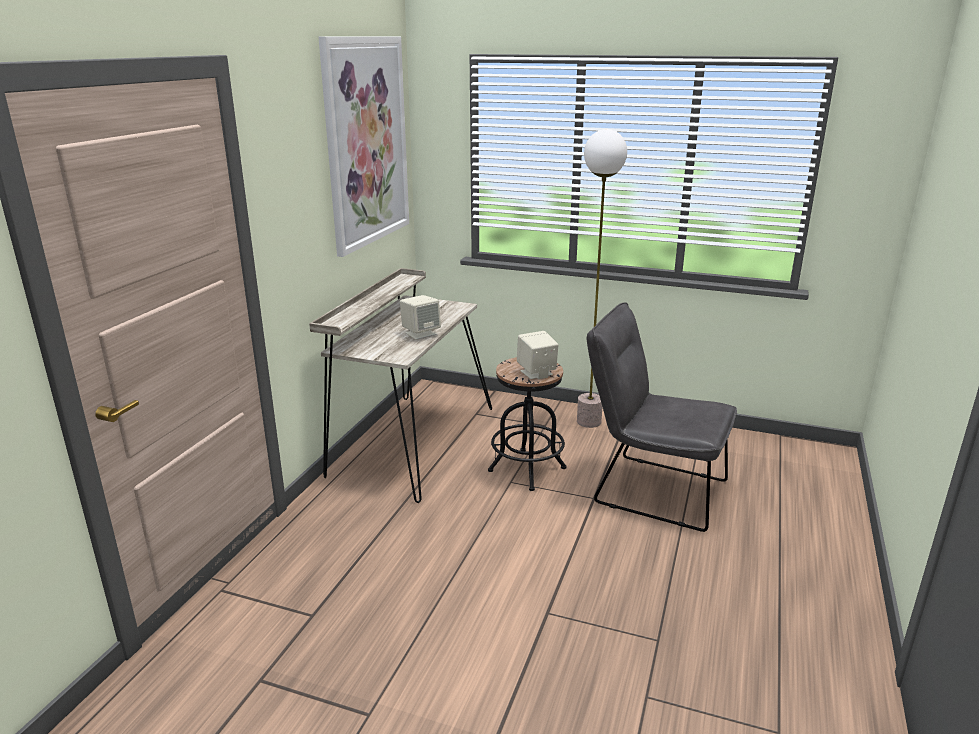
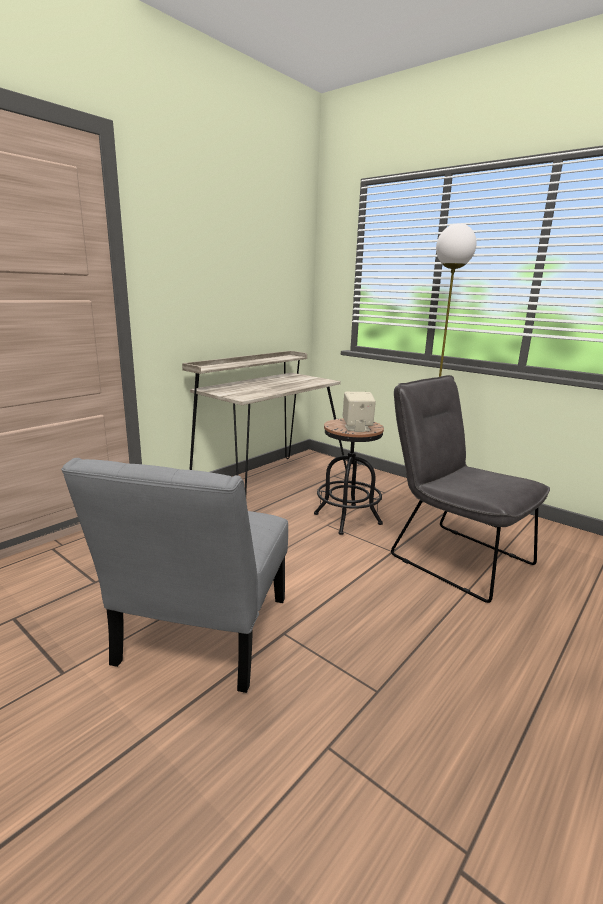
camera: 20 degrees right, 5 degrees down
picture [319,37,409,257] -> none
beige speaker [400,295,441,340] -> none
none -> grey chair [61,458,288,693]

